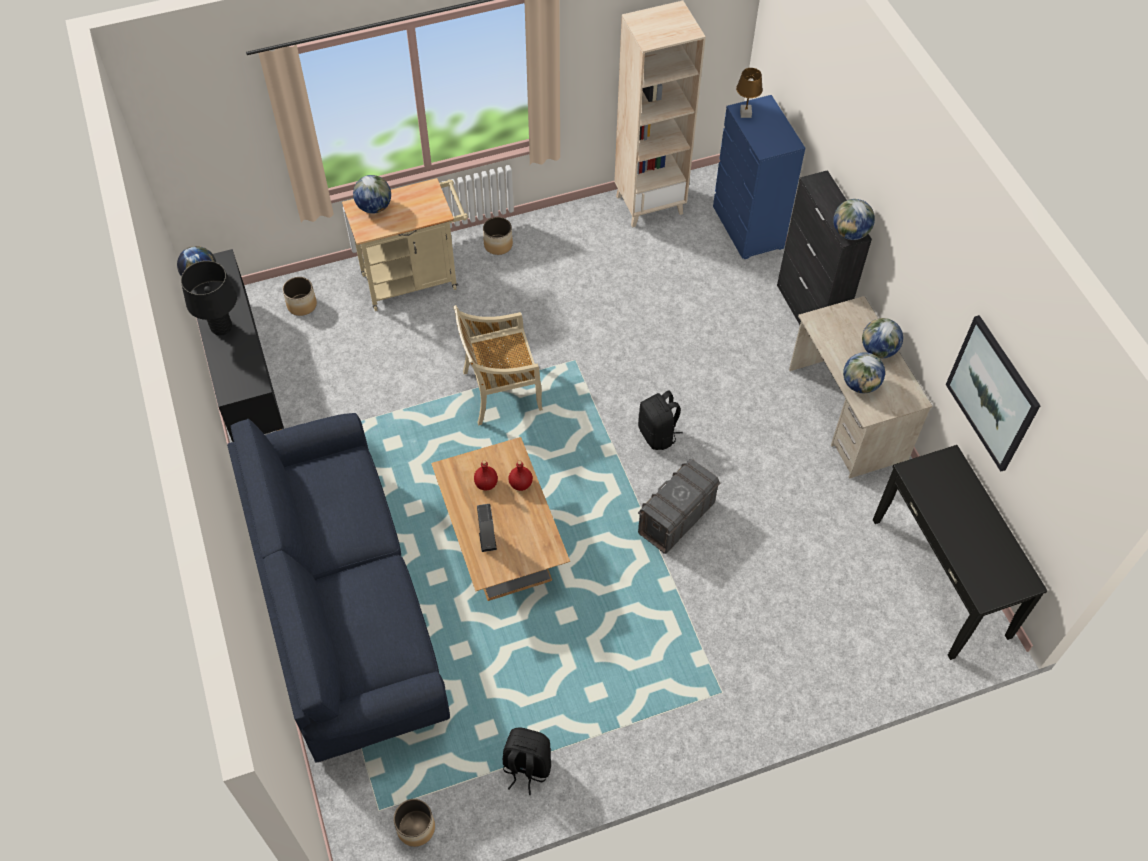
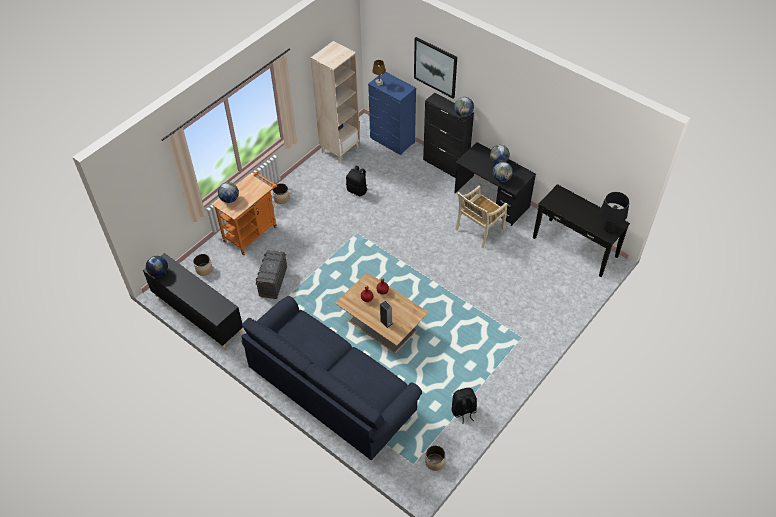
camera: 30 degrees left, 5 degrees down
black table lamp [181,261,237,335] -> black table lamp moved to [600,192,630,233]
beige cart [342,178,468,311] -> orange cart [211,172,277,255]
beige chair [453,305,543,425] -> beige chair moved to [455,186,507,248]
black backpack [638,390,683,450] -> black backpack moved to [346,166,367,196]
grey storage box [638,459,721,554] -> grey storage box moved to [256,250,287,299]
beige desk [789,296,933,479] -> black desk [454,142,536,226]
picture [946,315,1040,472] -> picture moved to [414,37,457,99]

